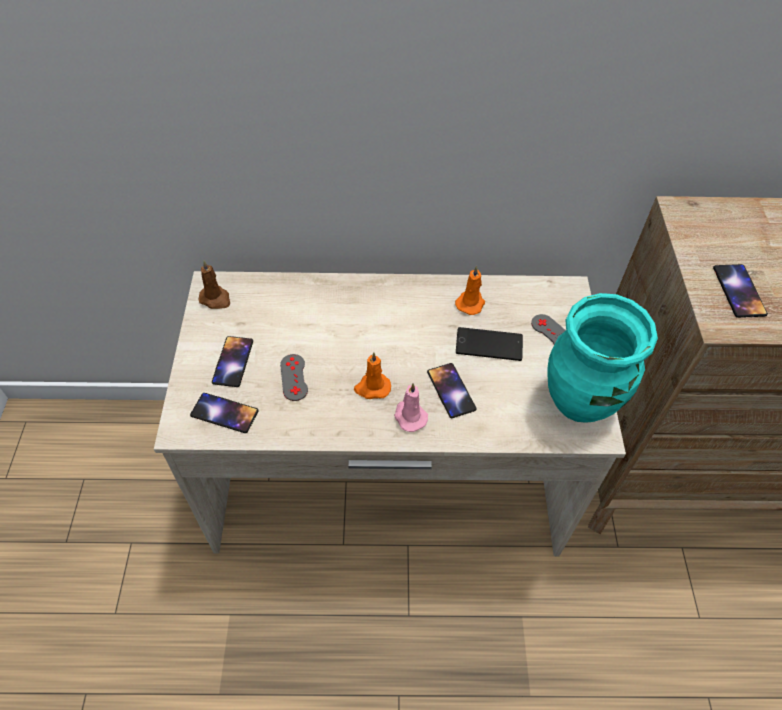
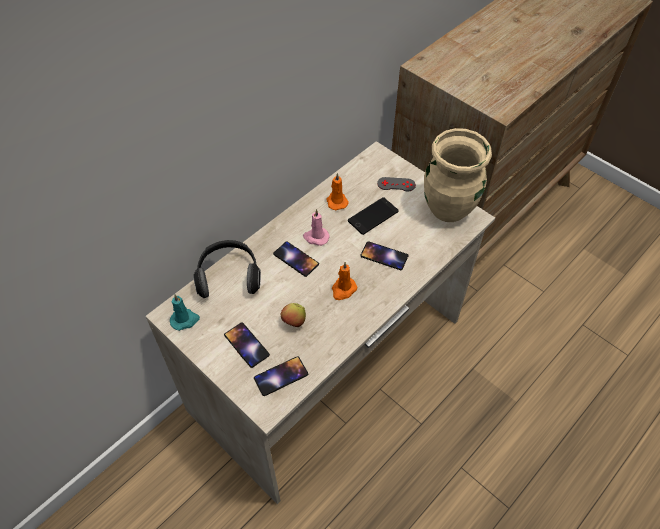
camera: 45 degrees left, 0 degrees up
brown candle [198,261,230,309] -> turquoise candle [170,294,200,331]
grey game controller [280,354,308,401] -> apple [280,303,306,327]
pink candle [394,383,428,432] -> pink candle moved to [303,209,330,246]
turquoise vase [547,293,658,423] -> beige vase [424,128,492,222]
phone [713,264,768,318] -> phone moved to [273,241,319,277]
none -> headphones [193,240,261,298]

